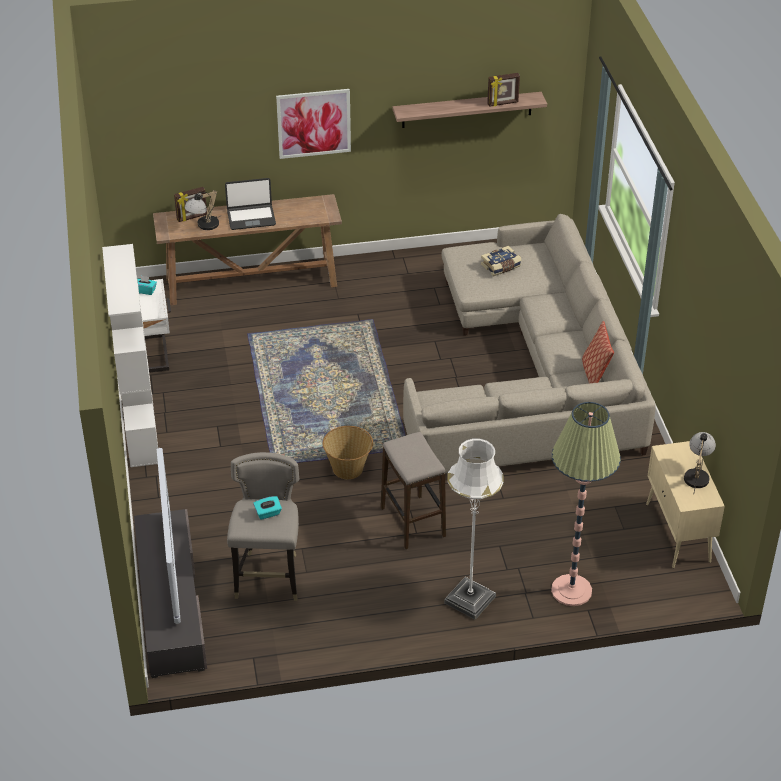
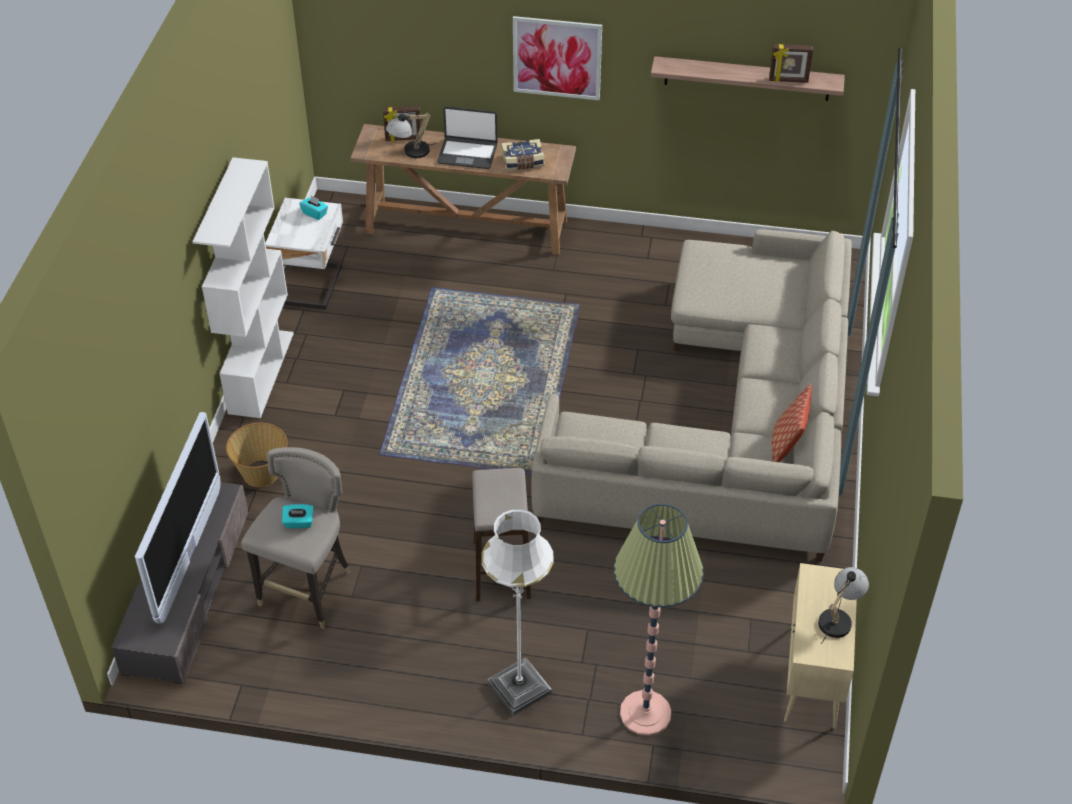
camera: 20 degrees right, 5 degrees up
basket [323,426,373,479] -> basket moved to [226,423,287,487]
book [481,246,521,276] -> book moved to [501,139,545,170]

